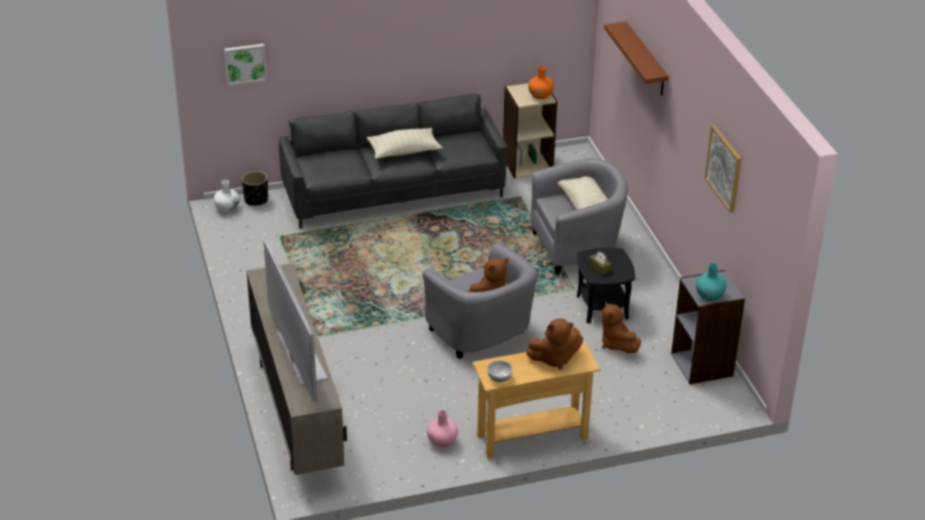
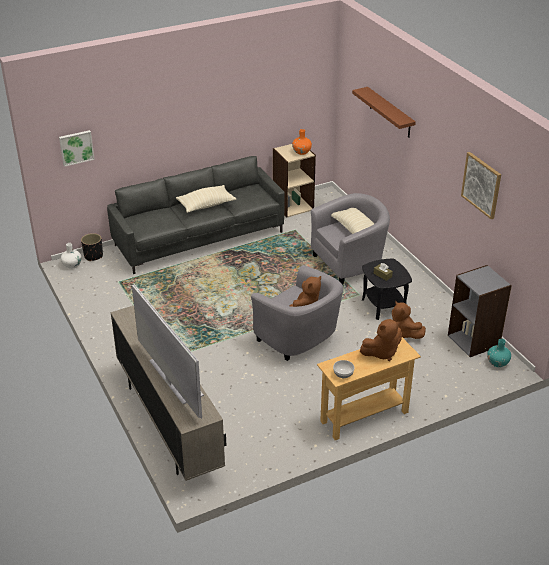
camera: 10 degrees left, 0 degrees up
pink vase [427,410,458,447] -> none
turquoise vase [696,263,726,301] -> turquoise vase moved to [487,339,511,367]

